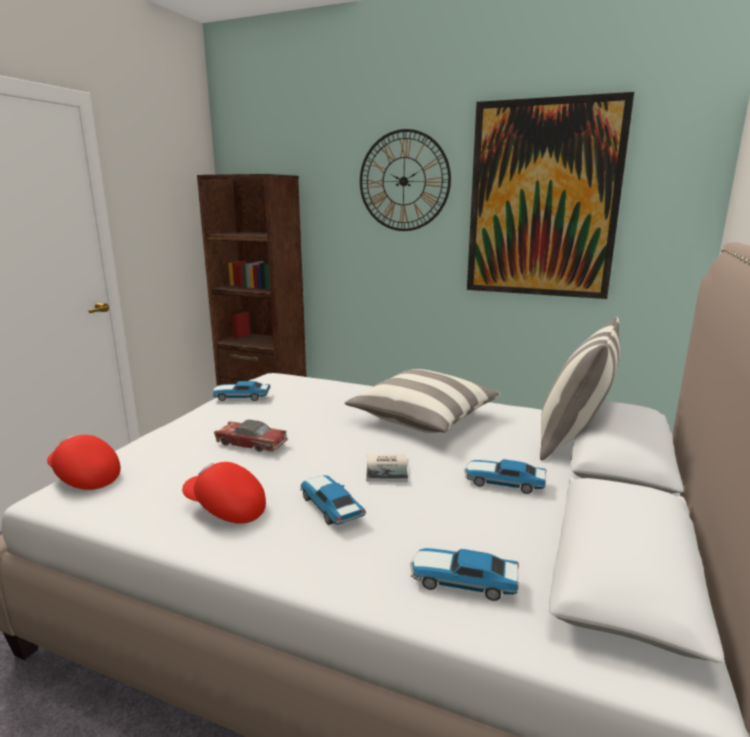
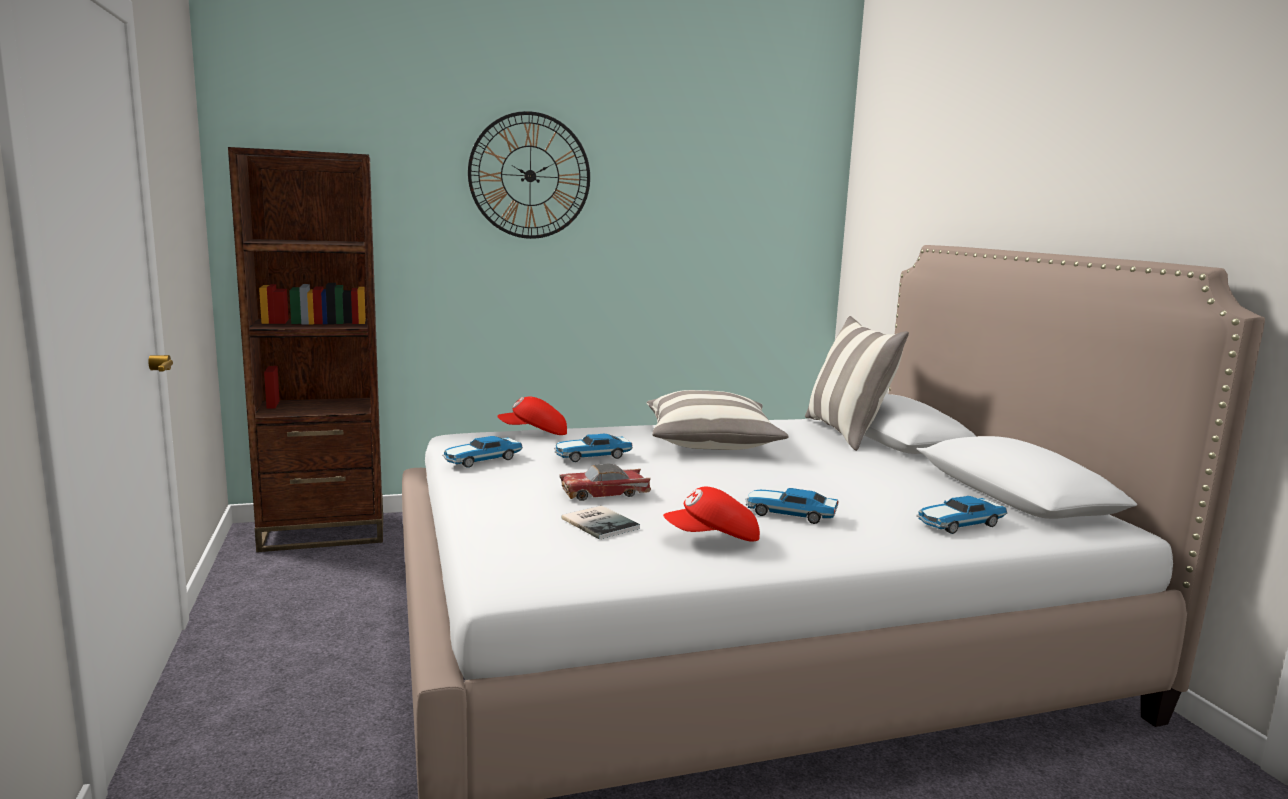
camera: 40 degrees left, 5 degrees down
red cap [47,435,121,490] -> red cap moved to [497,397,567,435]
book [366,454,408,482] -> book moved to [562,506,640,540]
toy car [464,459,546,494] -> toy car moved to [554,434,633,462]
picture [467,92,634,299] -> none

